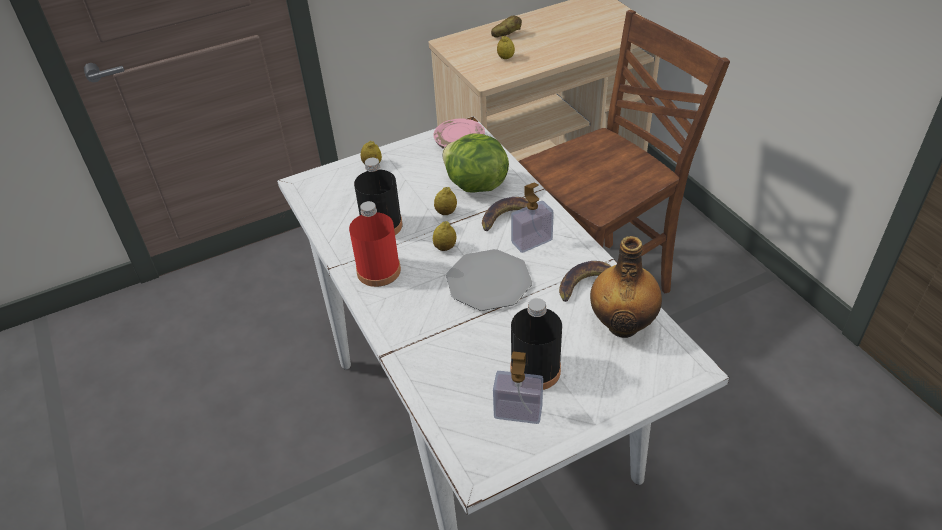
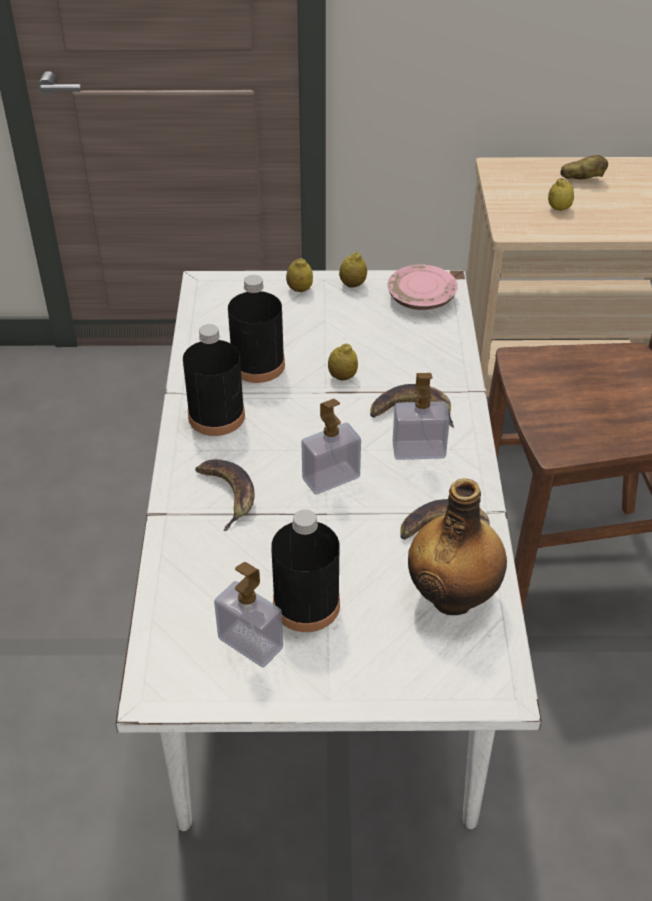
camera: 25 degrees right, 0 degrees up
red bottle [349,201,401,287] -> black bottle [183,324,245,436]
lemon [433,221,457,251] -> lemon moved to [339,252,367,288]
lettuce [442,133,509,193] -> none
plate [446,249,532,311] -> soap dispenser [302,399,361,495]
none -> banana [195,460,255,531]

